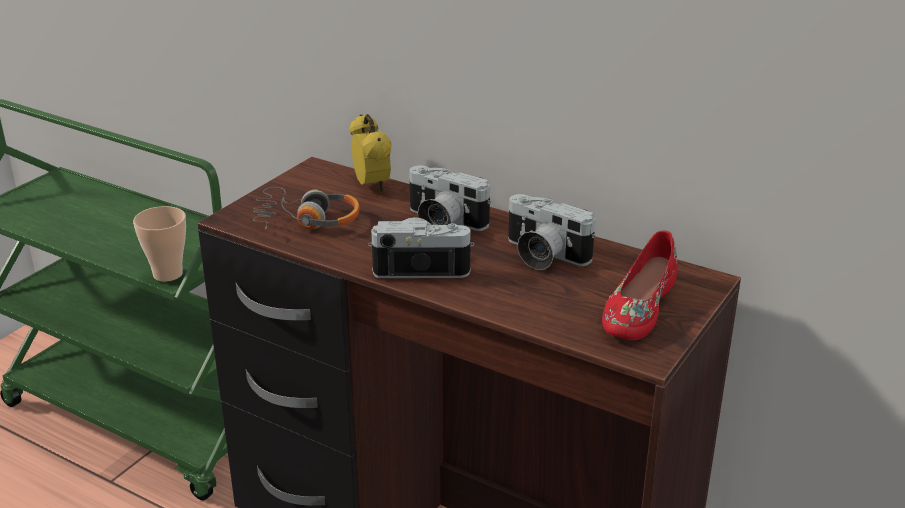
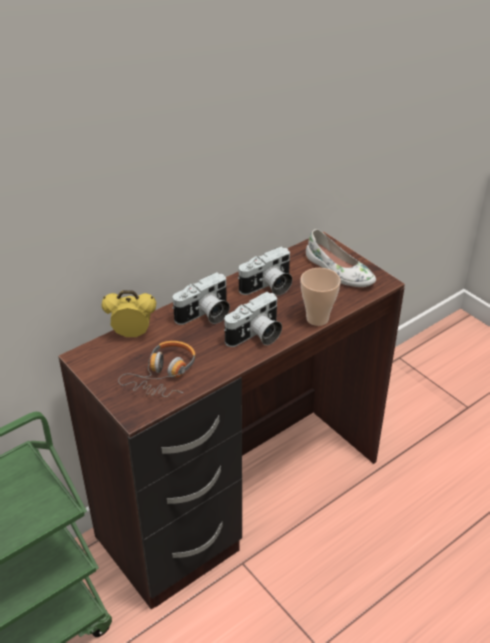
camera: 70 degrees left, 10 degrees up
cup [133,206,186,282] -> cup moved to [301,268,341,326]
camera [368,217,474,278] -> camera turned 150 degrees counterclockwise [224,292,282,347]
red shoe [602,230,678,340] -> white shoe [306,229,376,287]

